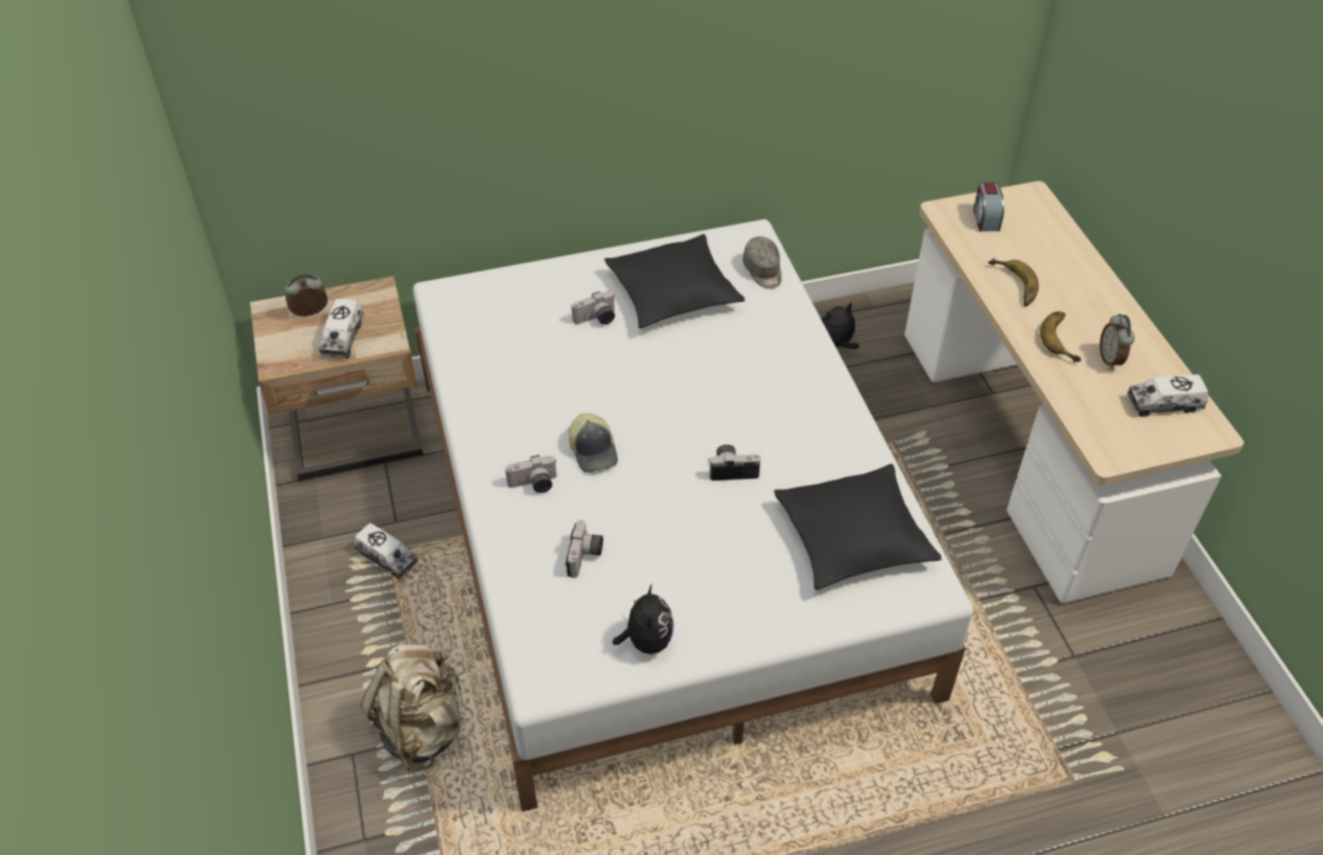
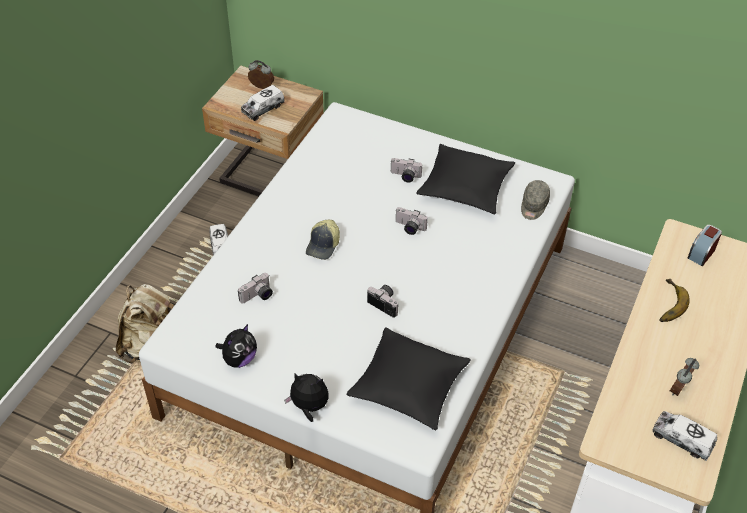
camera: 40 degrees right, 0 degrees up
camera [505,455,557,493] -> camera moved to [396,207,428,235]
plush toy [821,302,859,349] -> plush toy moved to [284,373,329,422]
banana [1040,311,1081,362] -> none

